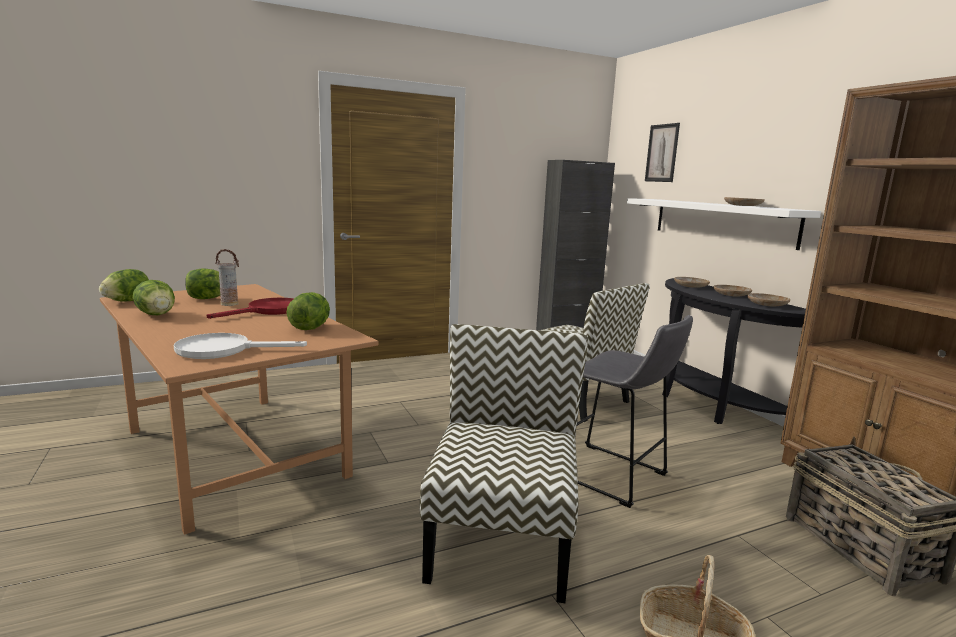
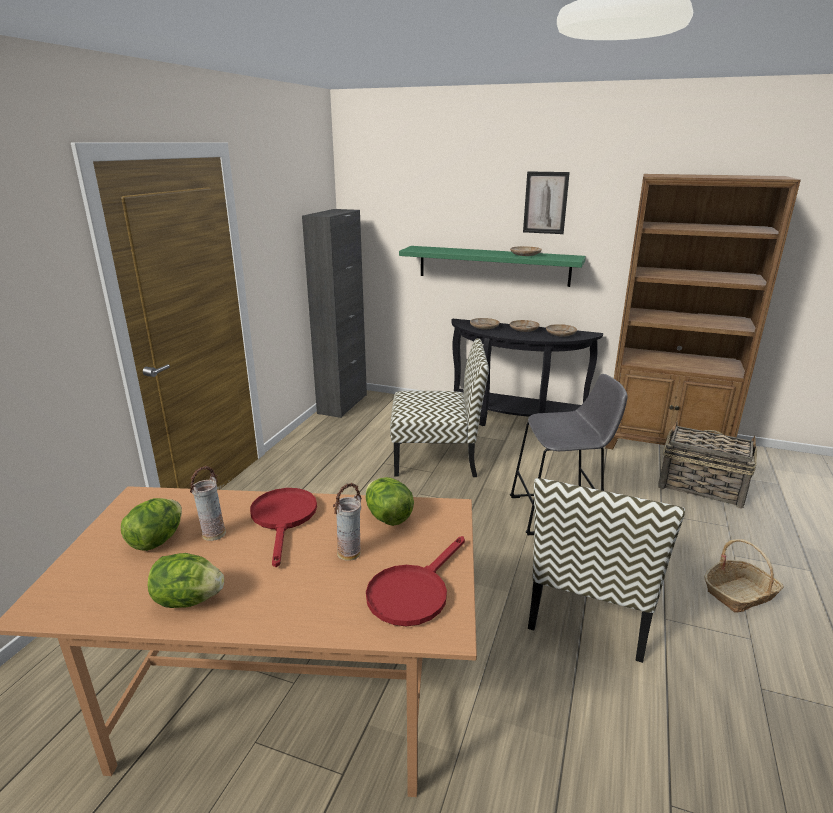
camera: 45 degrees left, 10 degrees up
lettuce [99,269,149,301] -> none
white frying pan [174,333,307,359] -> red frying pan [366,536,465,626]
chair [420,324,588,603] -> chair turned 120 degrees counterclockwise [528,478,685,663]
white shelf [627,198,821,250] -> green shelf [399,246,586,287]
picture [645,123,680,182] -> picture moved to [523,171,570,234]
none -> vase [333,483,362,561]

